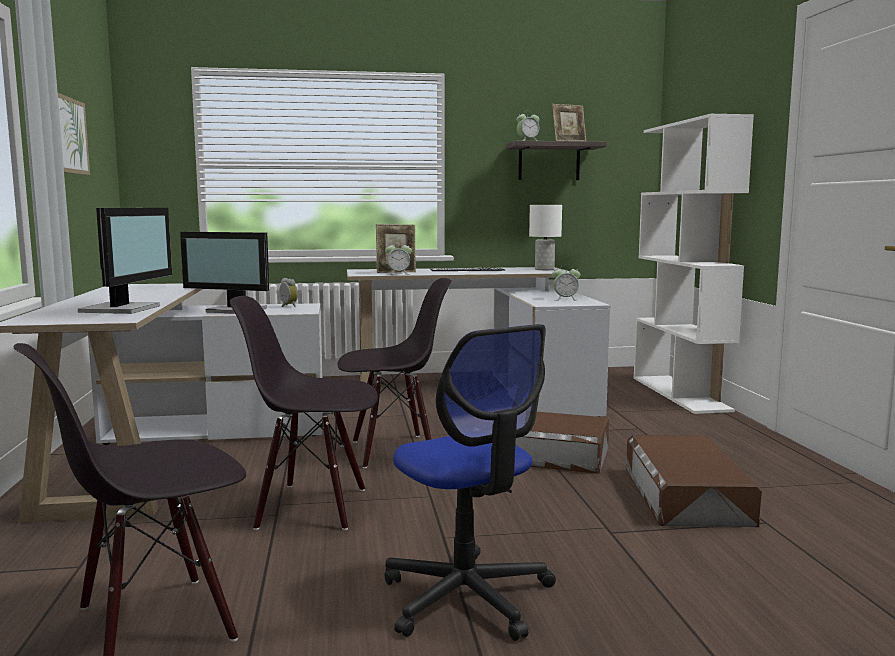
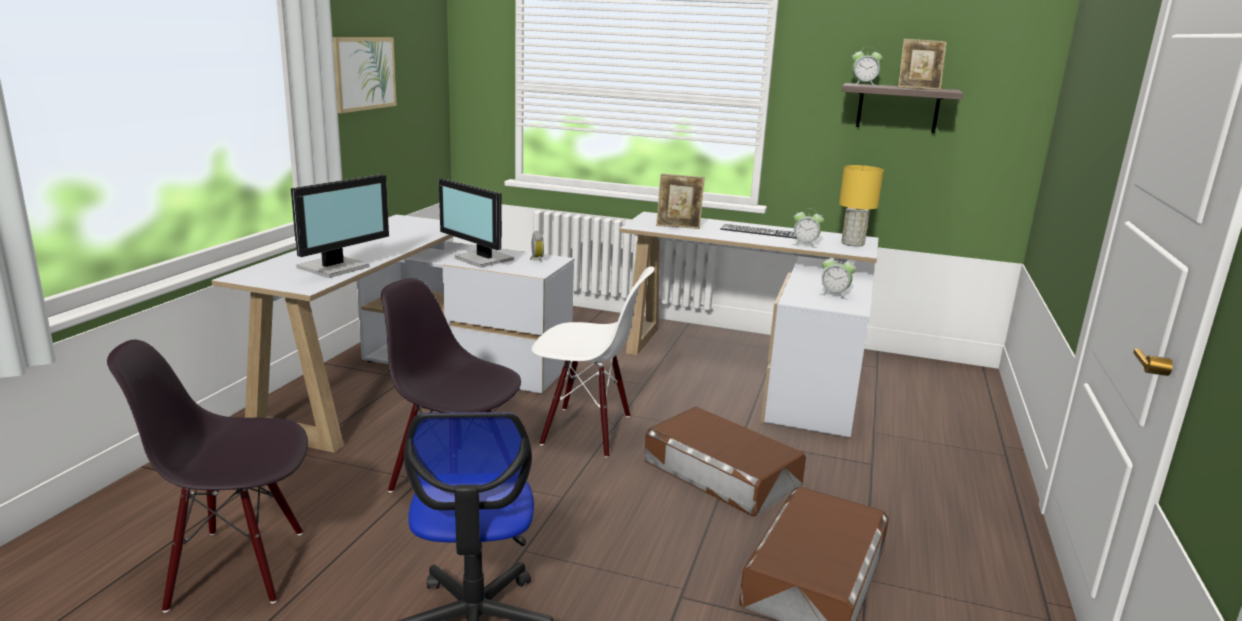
camera: 25 degrees right, 10 degrees up
black chair [337,278,451,468] -> white chair [531,266,654,458]
alarm clock [385,244,412,275] -> alarm clock moved to [792,208,824,248]
white table lamp [529,205,562,270] -> yellow table lamp [839,165,884,247]
white bookcase [634,114,754,414] -> none

